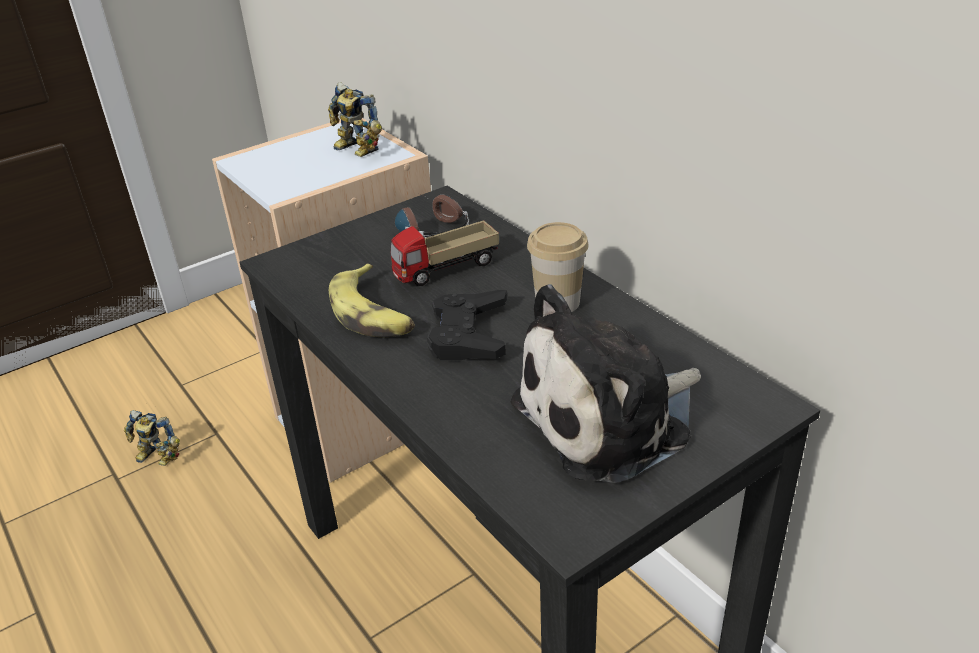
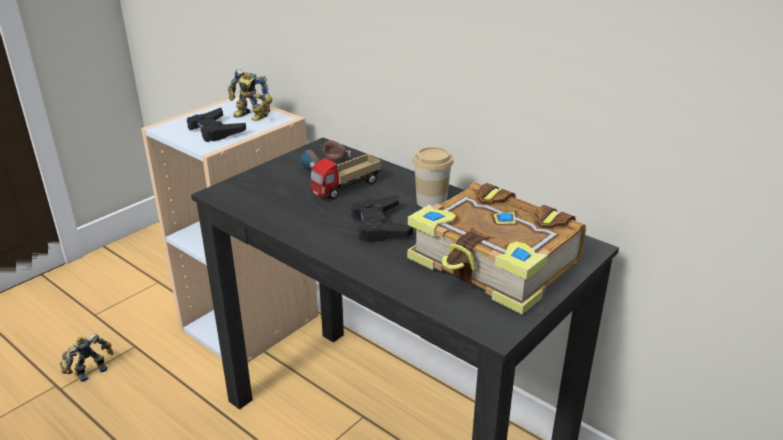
camera: 15 degrees left, 5 degrees down
toy robot [124,410,180,466] -> toy robot turned 135 degrees clockwise [60,334,114,382]
banana [329,264,415,338] -> none
plush toy [511,284,701,483] -> book [407,182,586,314]
none -> black game controller [187,108,246,142]

